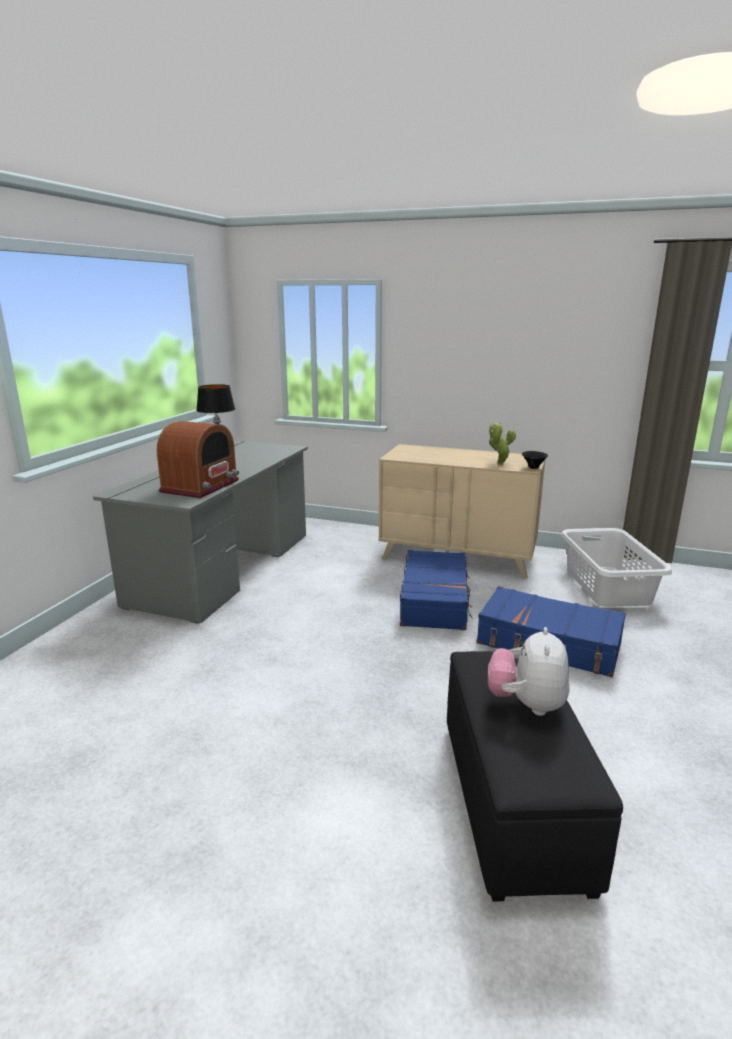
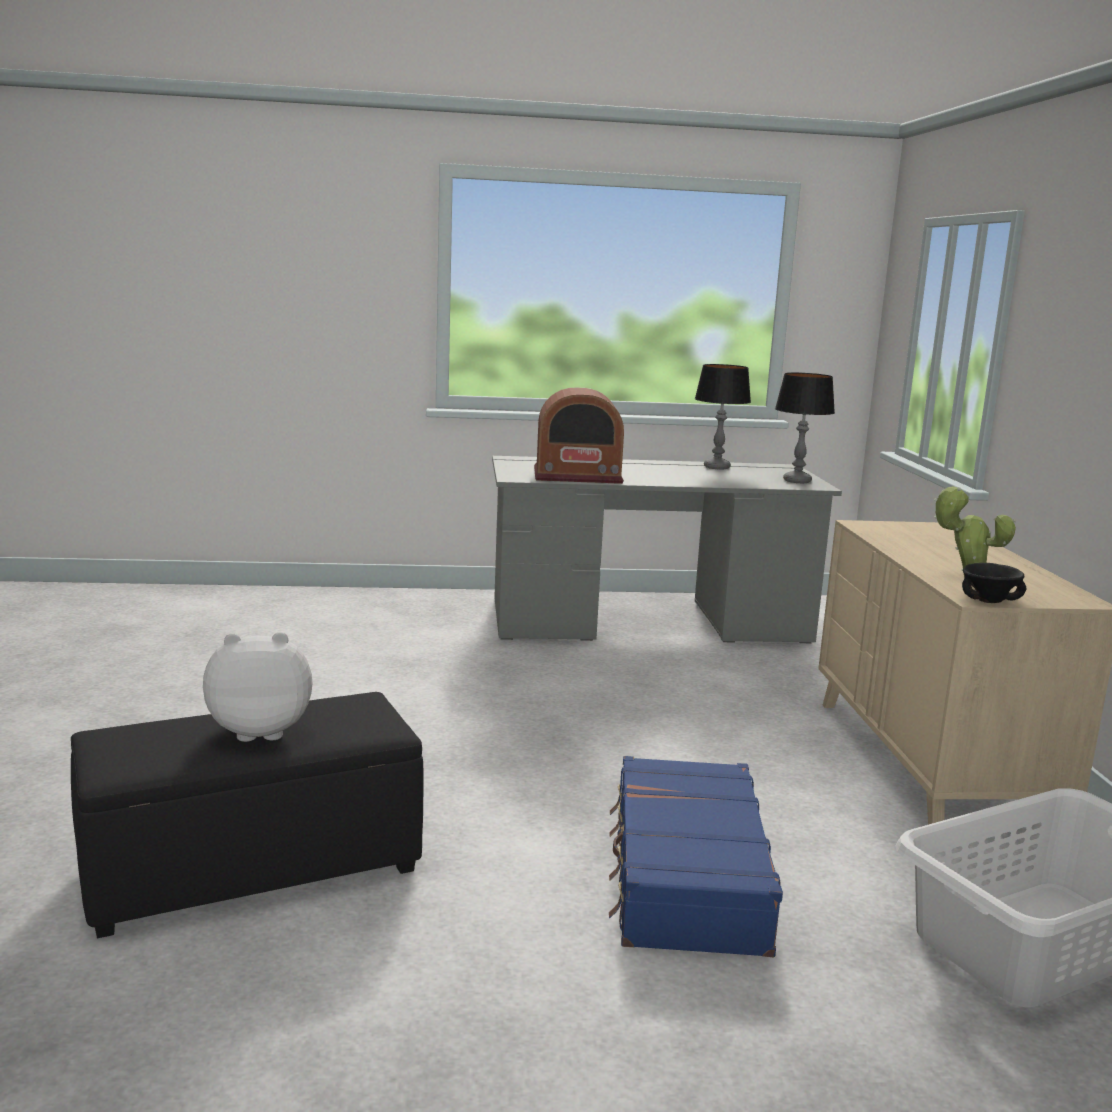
camera: 65 degrees right, 5 degrees down
blue suitcase [400,550,472,630] -> none
none -> table lamp [775,372,835,483]

